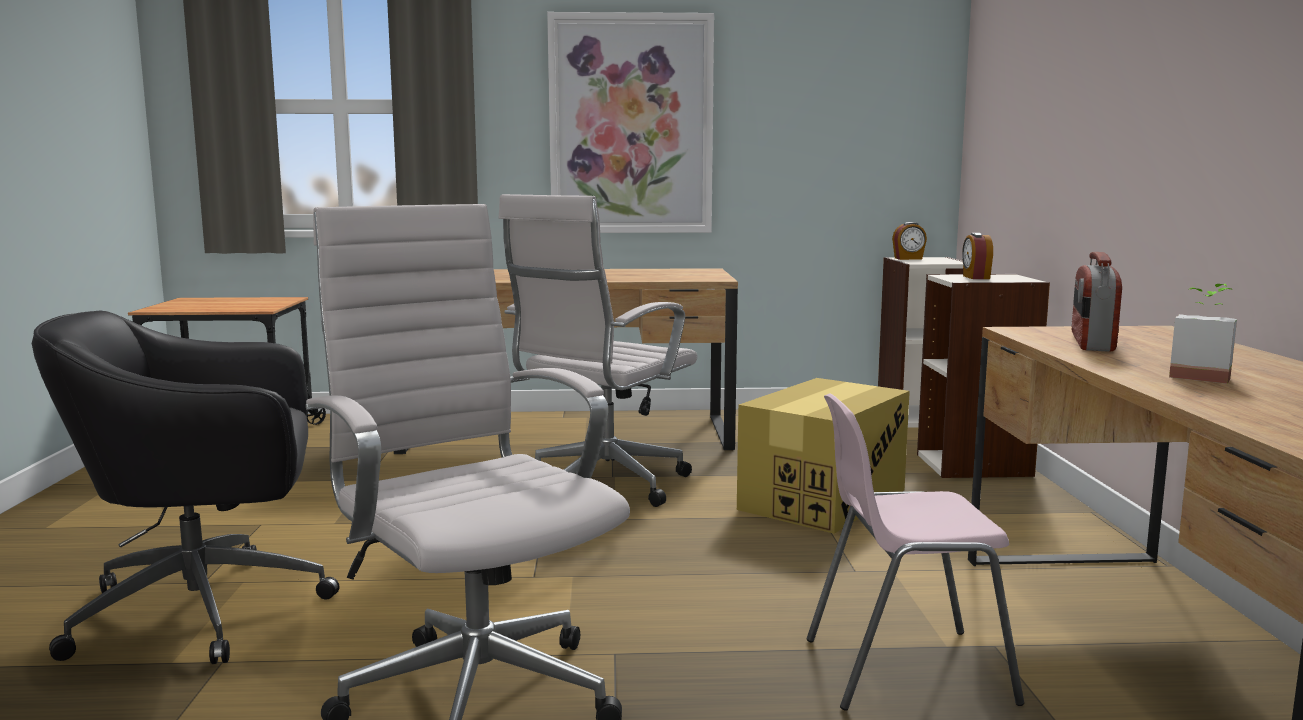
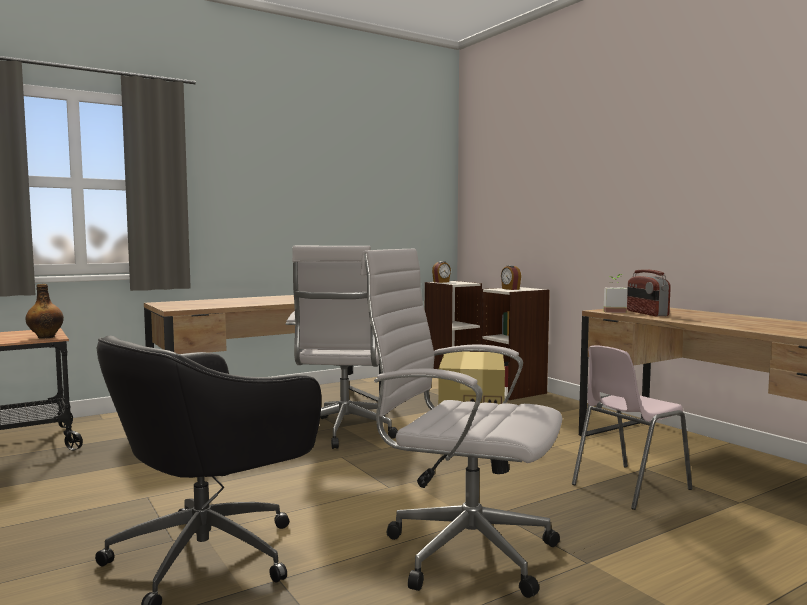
camera: 30 degrees left, 5 degrees down
picture [547,12,714,233] -> none
potted plant [1169,284,1237,384] -> potted plant moved to [604,274,627,313]
none -> bottle [25,284,64,339]

